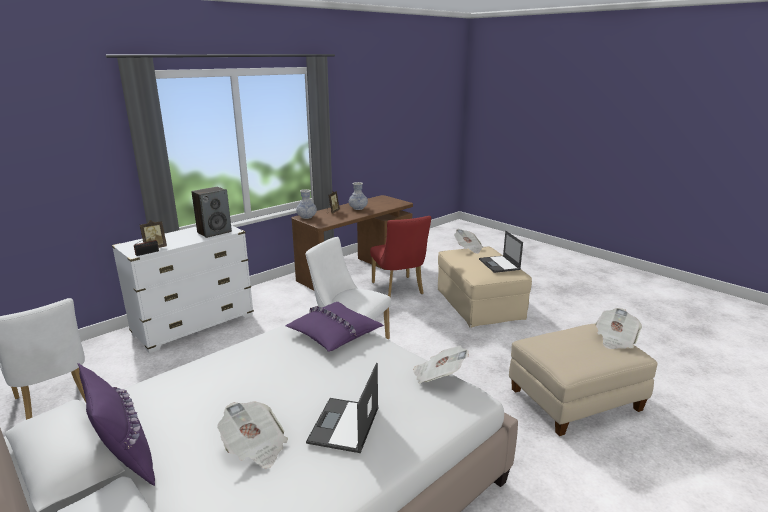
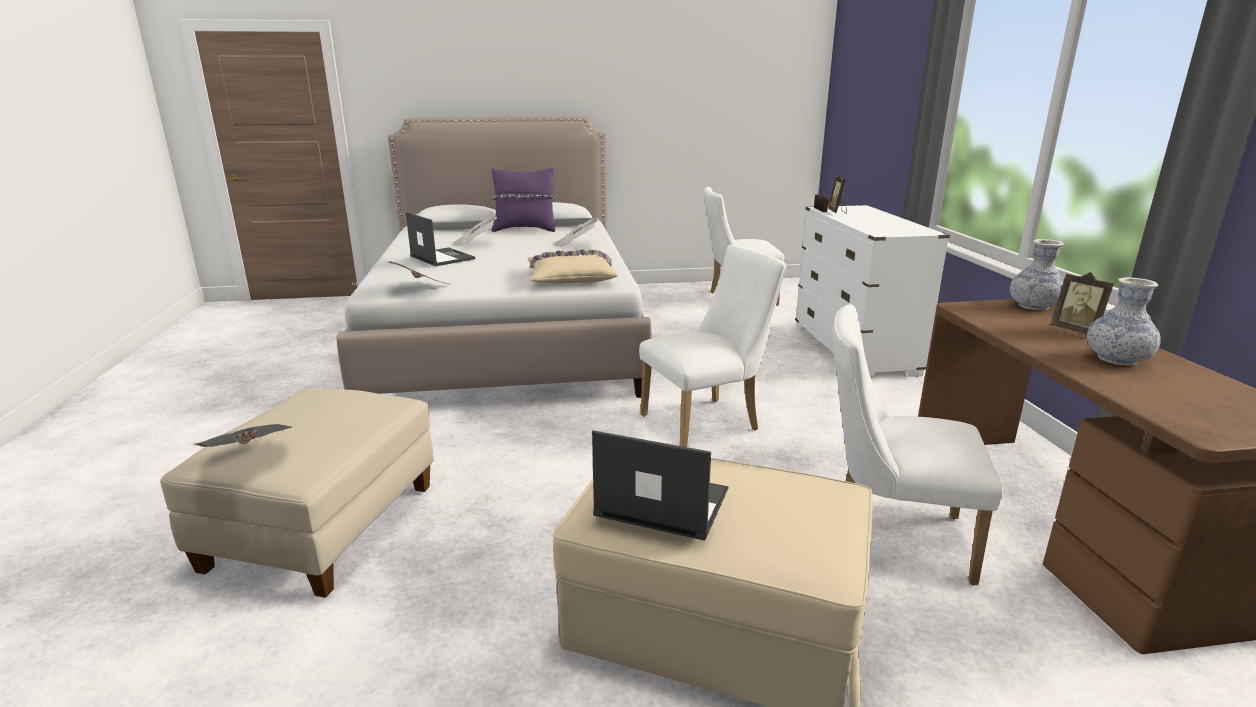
camera: 125 degrees right, 0 degrees up
speaker [191,187,232,238] -> none
purple pillow [286,302,384,352] -> beige pillow [528,249,618,284]
red chair [370,216,431,298] -> white chair [833,304,1003,585]
newspaper [454,229,483,254] -> newspaper moved to [552,218,599,247]

